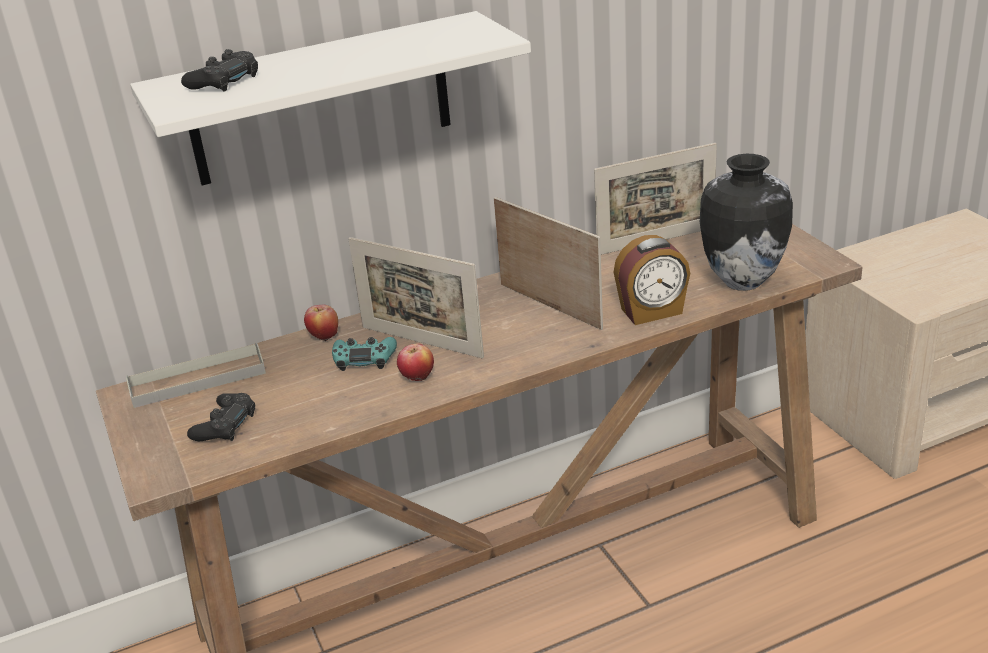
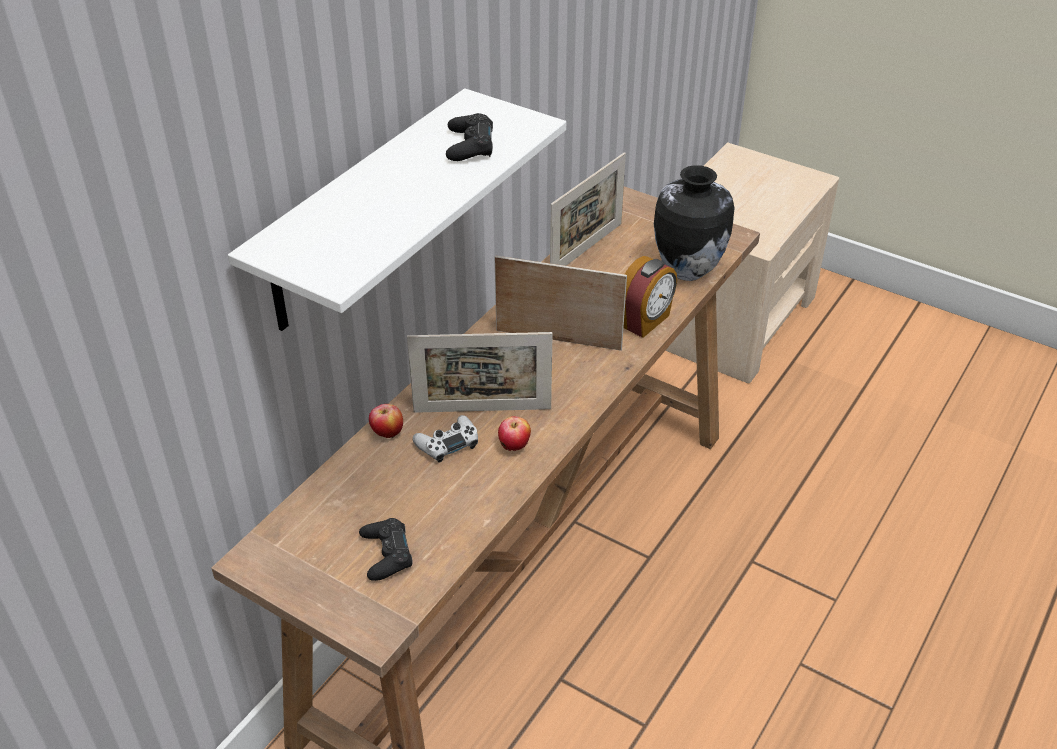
camera: 35 degrees left, 10 degrees up
grey tray [126,342,266,408] -> none
black game controller [181,49,258,91] -> black game controller moved to [446,113,493,161]
turquoise game controller [332,337,397,371] -> white game controller [412,415,478,463]

